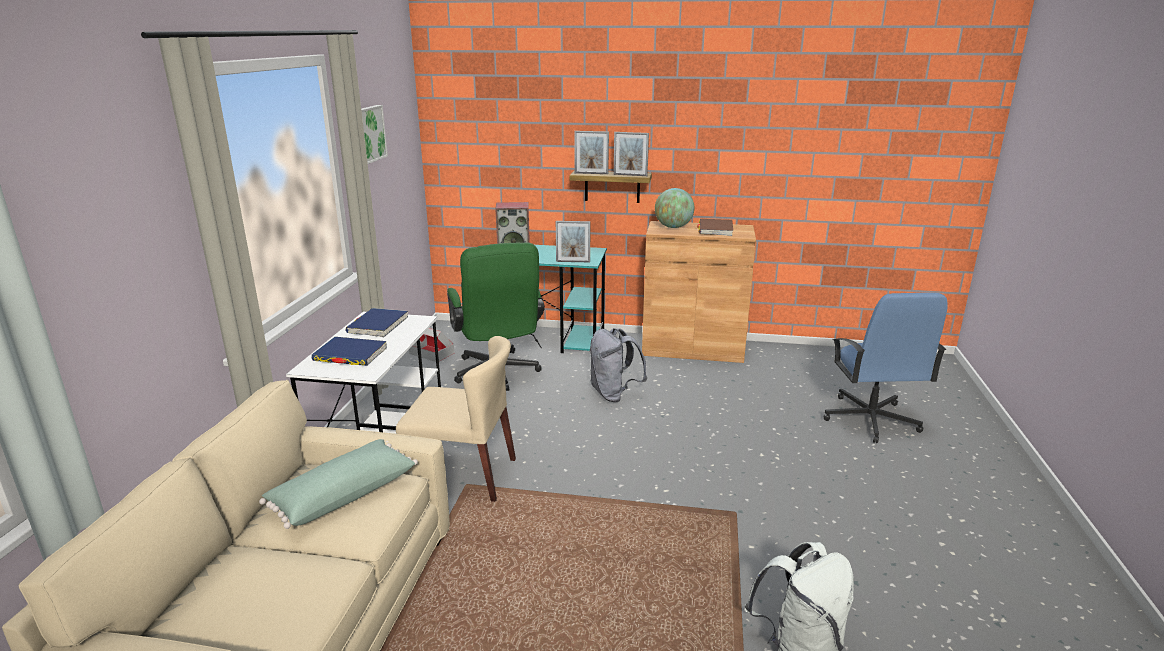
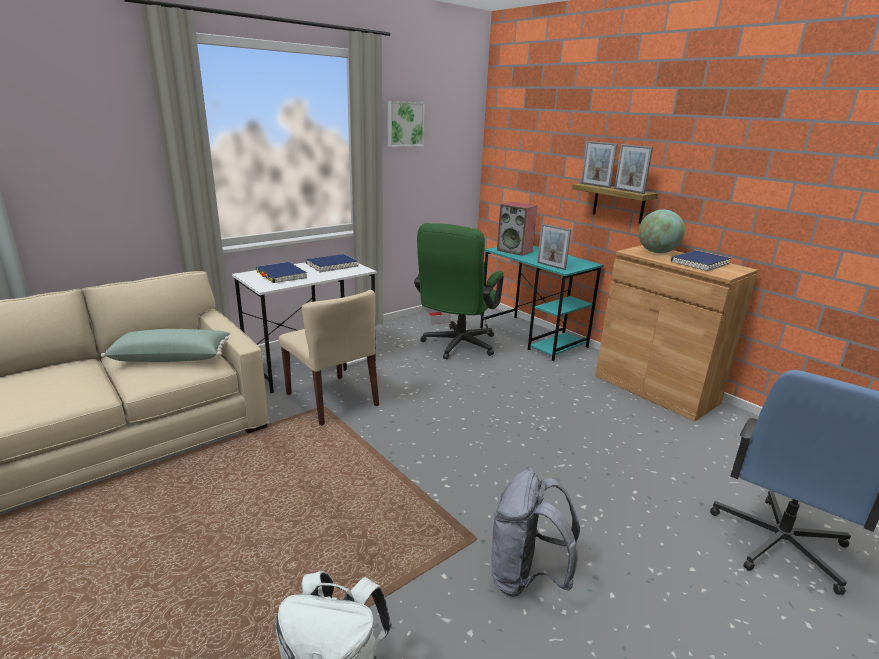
camera: 40 degrees right, 0 degrees up
grey backpack [590,328,647,402] -> grey backpack moved to [491,469,580,597]
brown book [697,219,733,236] -> blue book [671,250,731,271]

